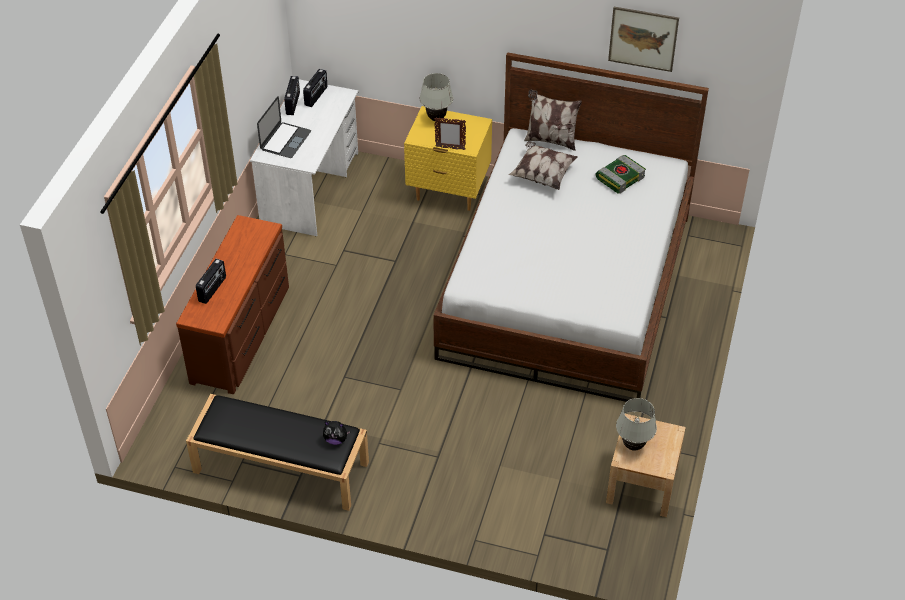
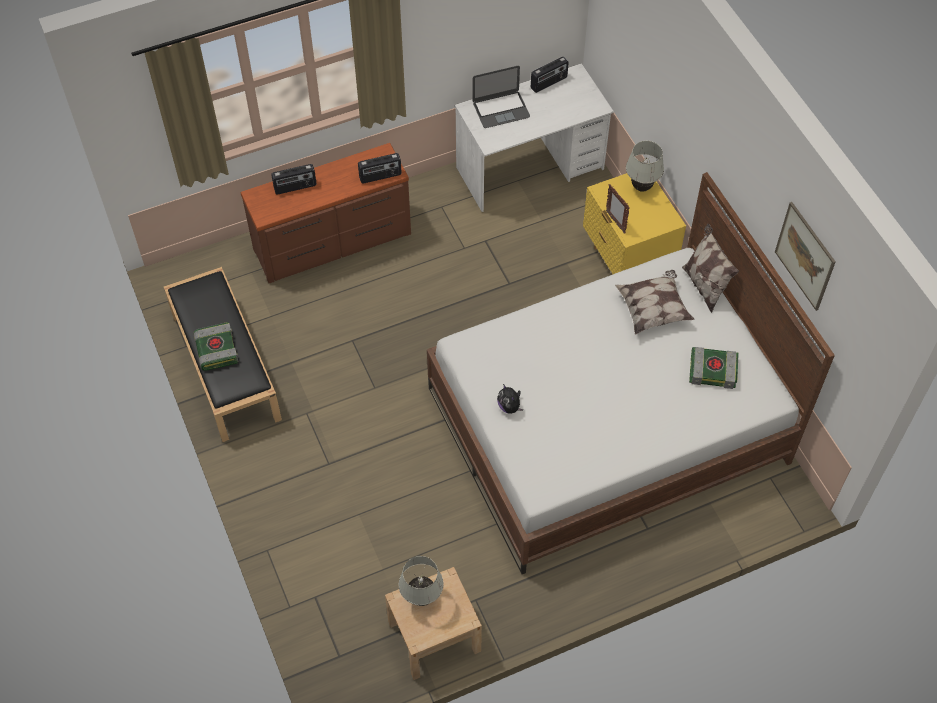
camera: 50 degrees right, 10 degrees up
radio [303,69,328,107] -> radio moved to [358,153,402,184]
plush toy [323,421,351,445] -> plush toy moved to [497,384,523,414]
none -> book [194,322,238,371]

